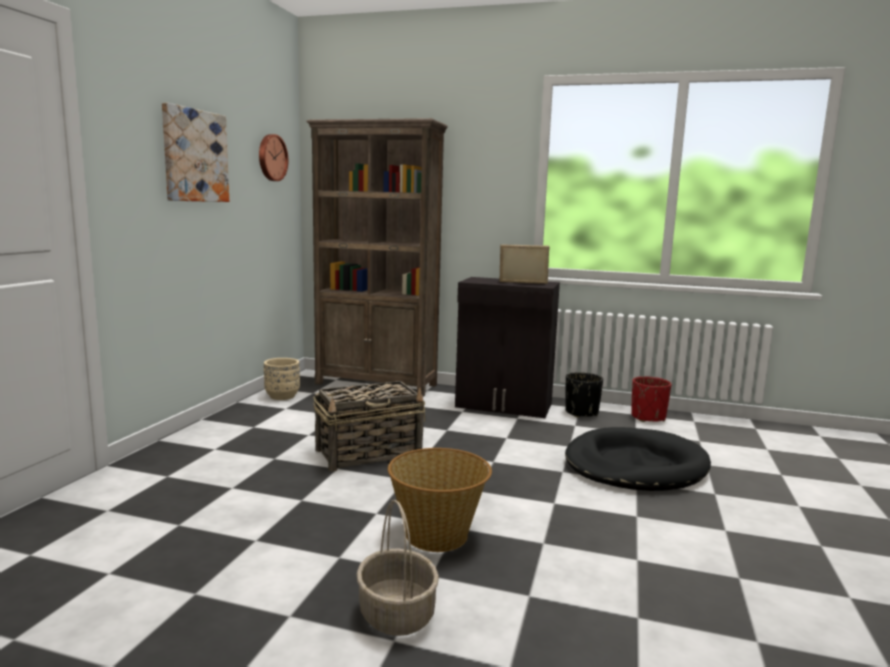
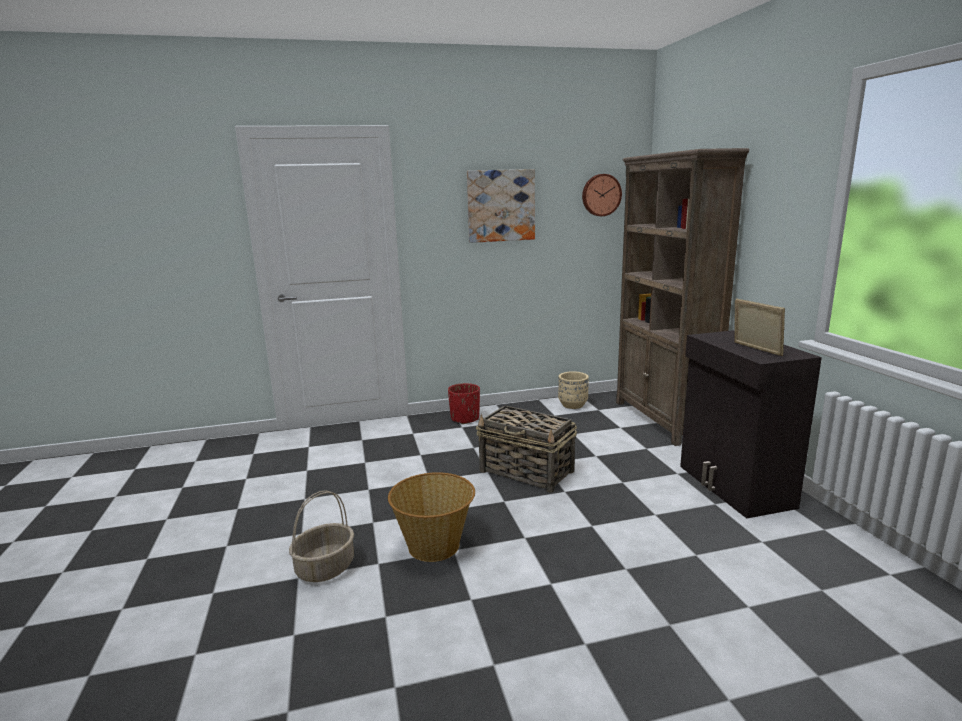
camera: 60 degrees right, 5 degrees up
black planter [565,372,603,418] -> none
black dog bed [565,427,711,491] -> none
red planter [631,376,672,422] -> red planter moved to [448,383,480,424]

